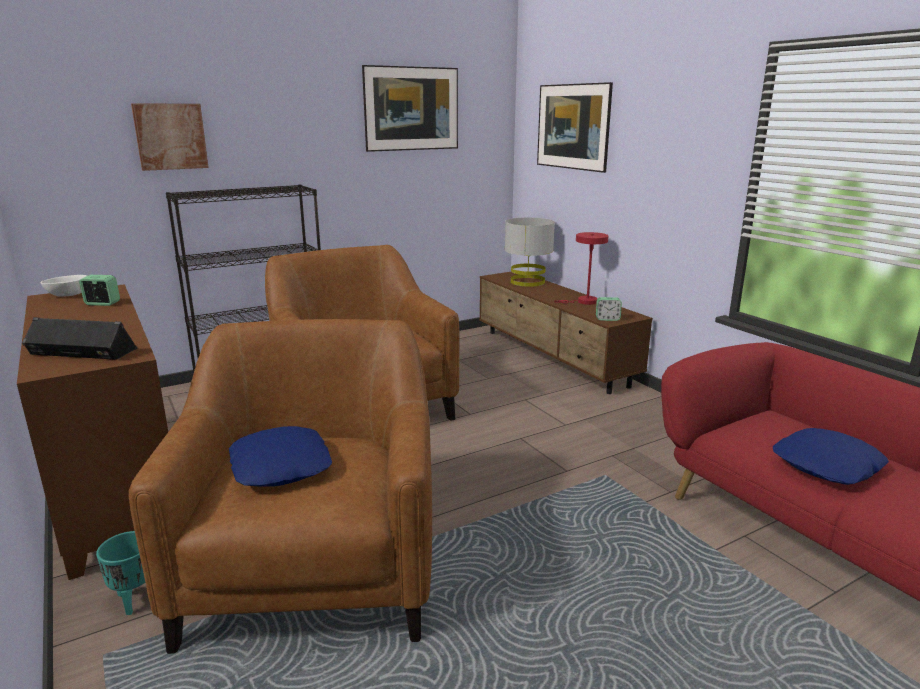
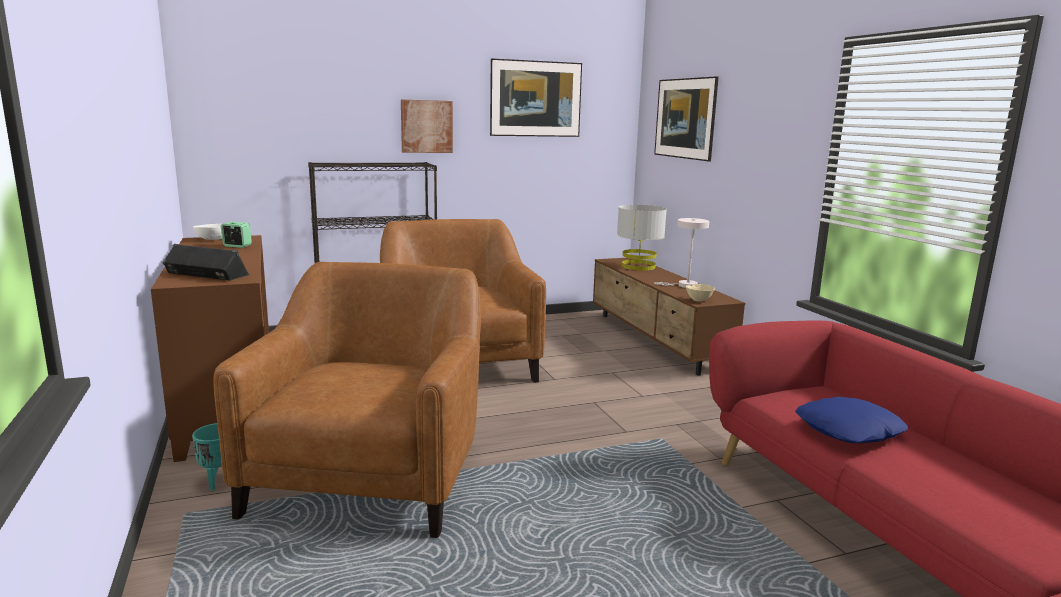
camera: 10 degrees right, 5 degrees down
picture [131,104,209,171] -> picture moved to [401,100,453,153]
blue pillow [229,426,332,487] -> none
red table lamp [554,232,608,305] -> white table lamp [654,218,709,288]
alarm clock [596,297,622,321] -> beige bowl [686,284,715,302]

